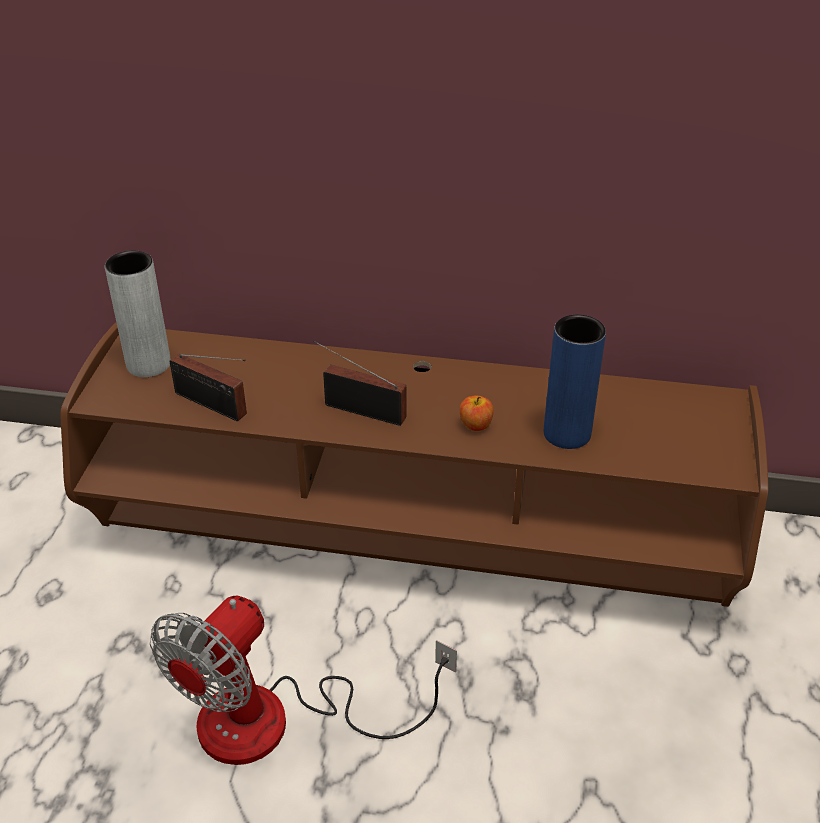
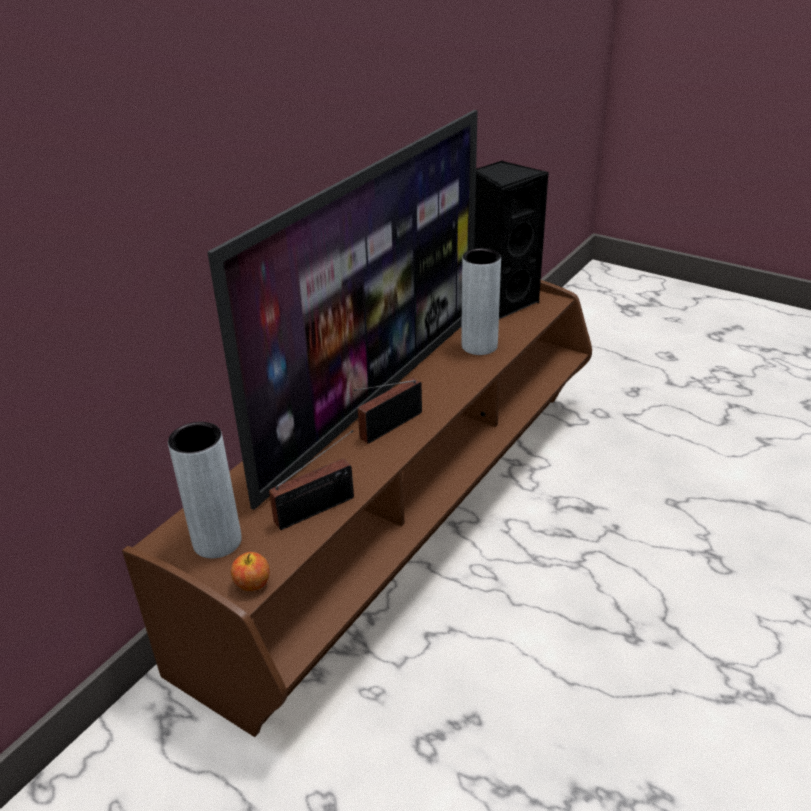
camera: 65 degrees left, 5 degrees down
fan [150,595,457,765] -> none
apple [460,396,494,431] -> apple moved to [231,552,269,591]
blue vase [544,315,606,449] -> grey vase [461,248,501,355]
none -> television [207,110,478,510]
none -> black speaker [474,160,549,319]

